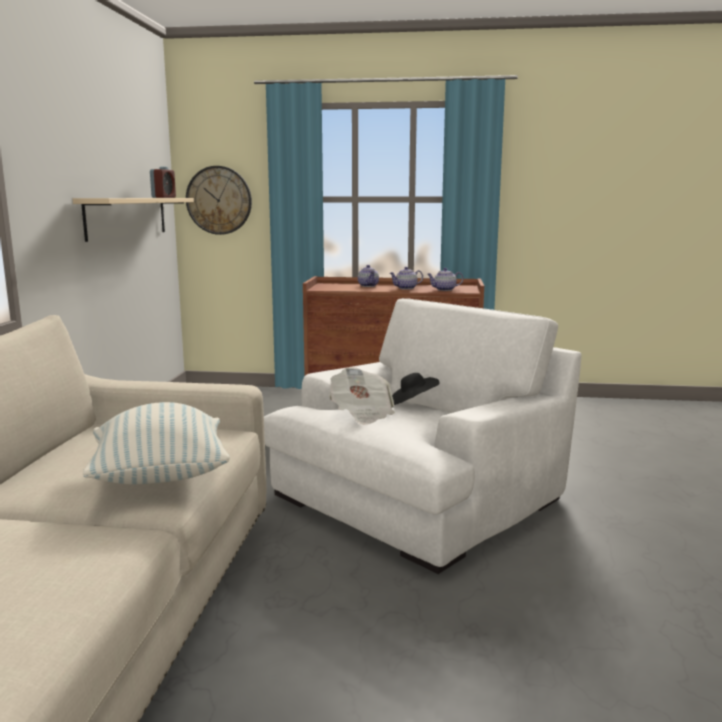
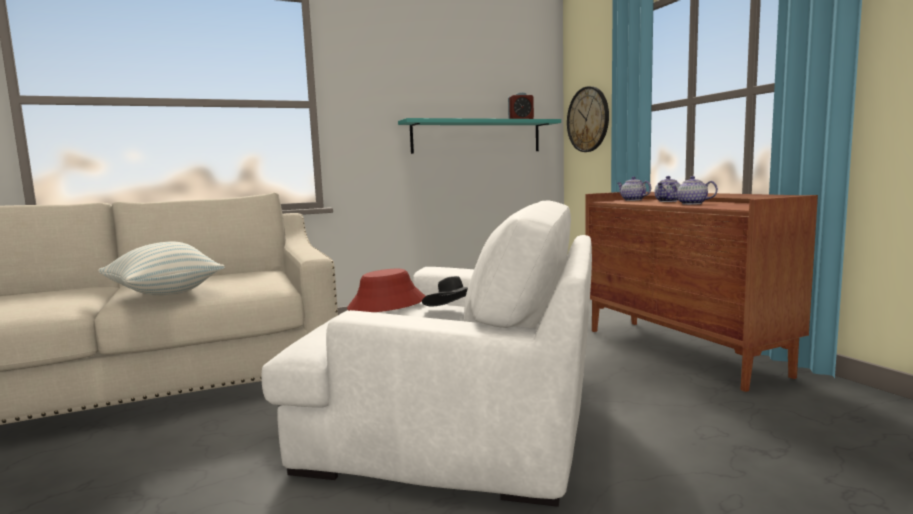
camera: 60 degrees right, 5 degrees down
beige shelf [73,198,194,242] -> turquoise shelf [398,118,561,154]
newspaper [329,367,395,425] -> red hat [347,269,425,312]
teapot [427,268,463,291] -> teapot moved to [617,176,651,201]

